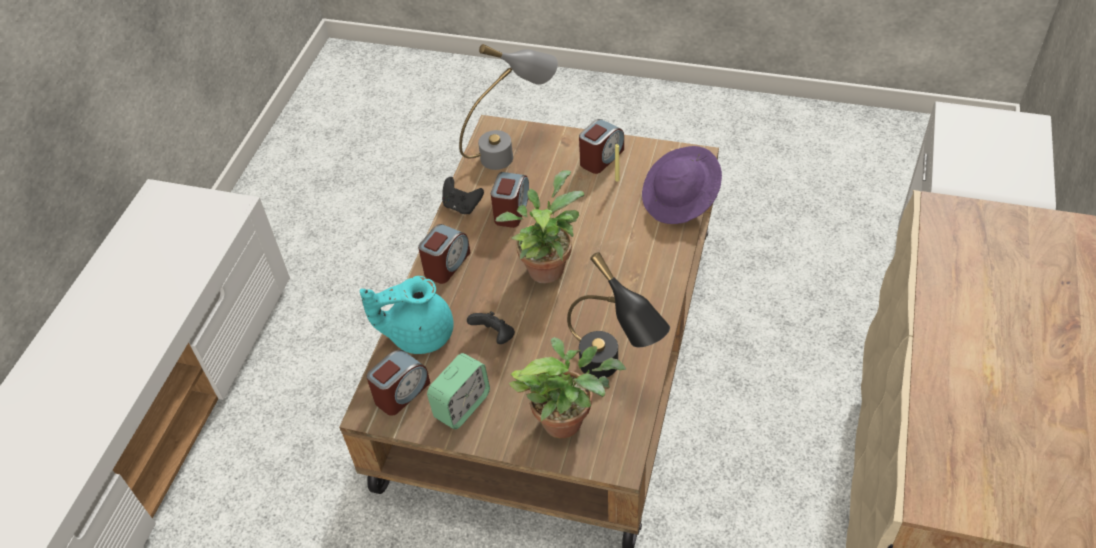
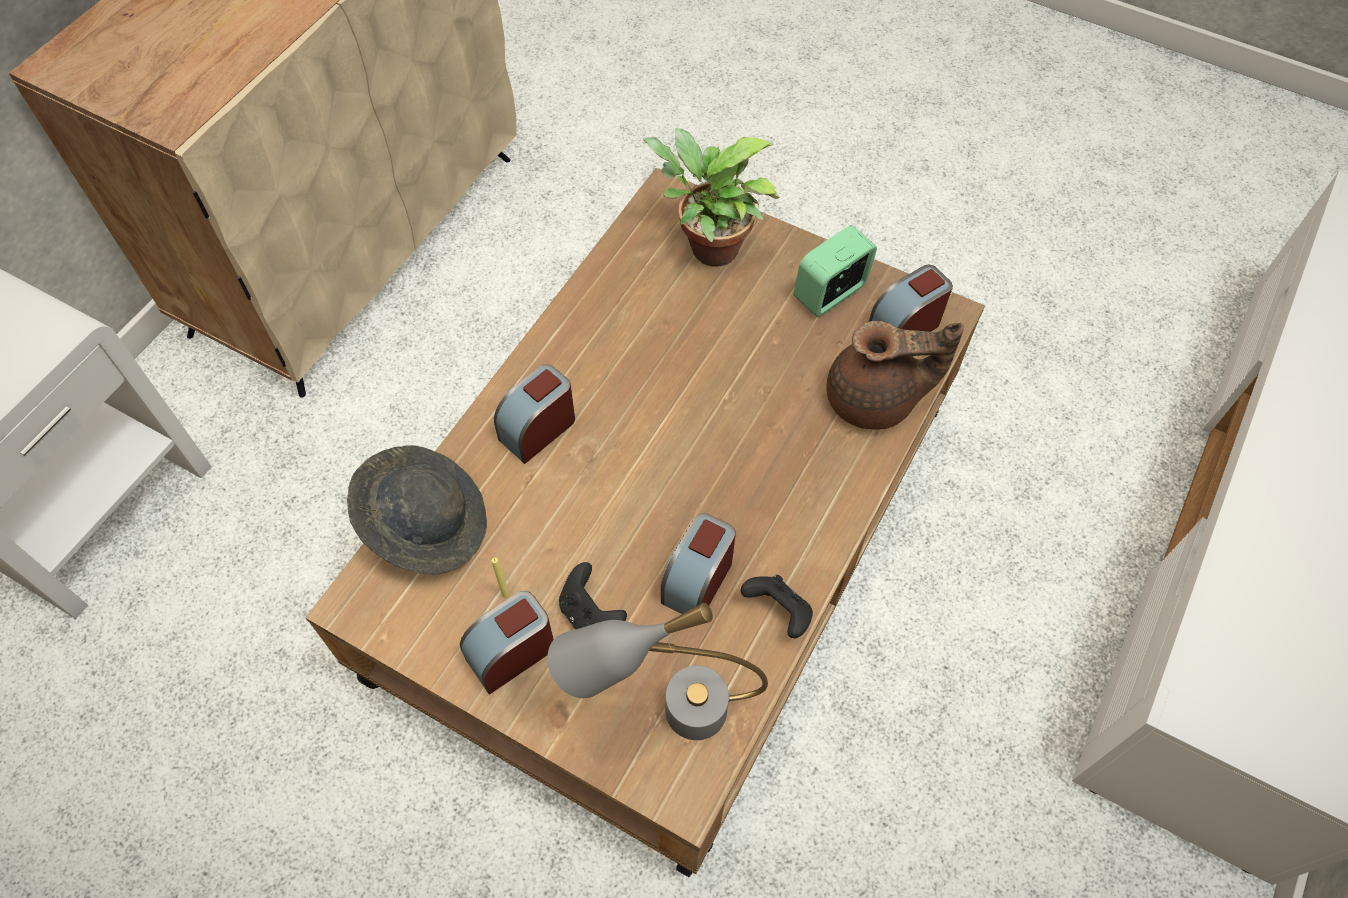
camera: 170 degrees left, 10 degrees up
turquoise teapot [360,276,454,354] -> brown teapot [827,321,964,430]
alarm clock [418,224,471,284] -> alarm clock moved to [494,364,575,464]
black game controller [467,311,515,344] -> black game controller moved to [559,562,627,629]
potted plant [496,170,584,284] -> none
black table lamp [567,252,670,379] -> none
purple hat [642,146,722,224] -> grey hat [347,445,487,575]

